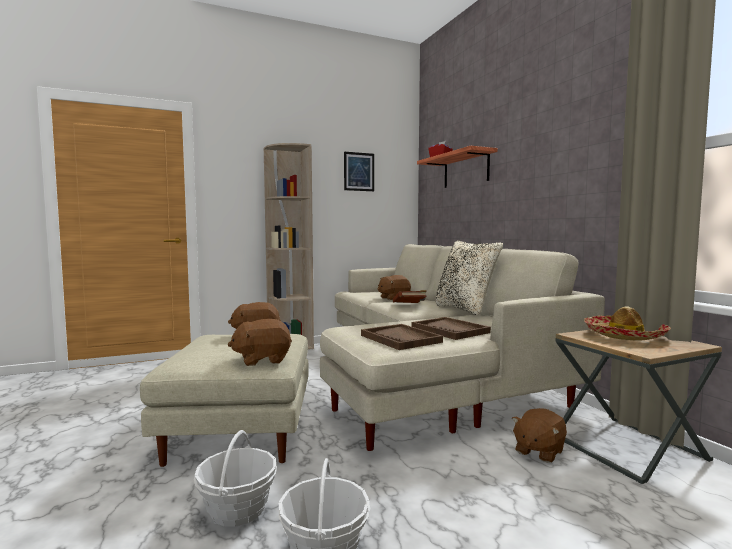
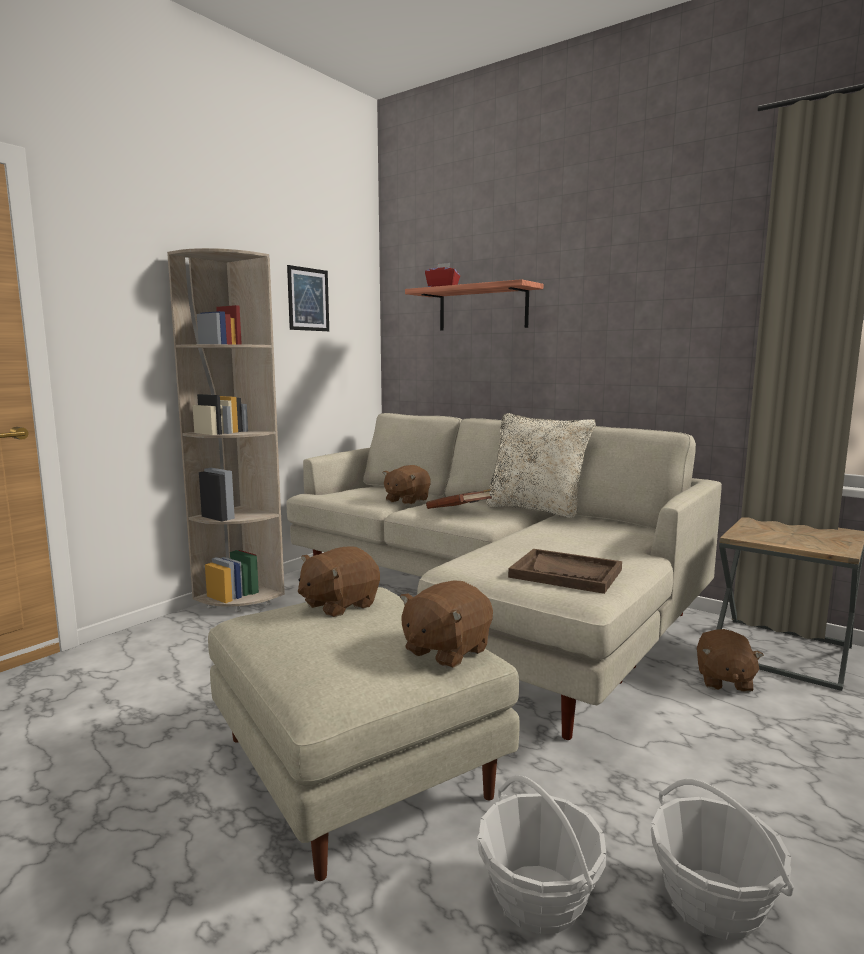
camera: 30 degrees left, 5 degrees up
brown tray [412,317,491,340] -> none
hat [584,306,671,341] -> none

